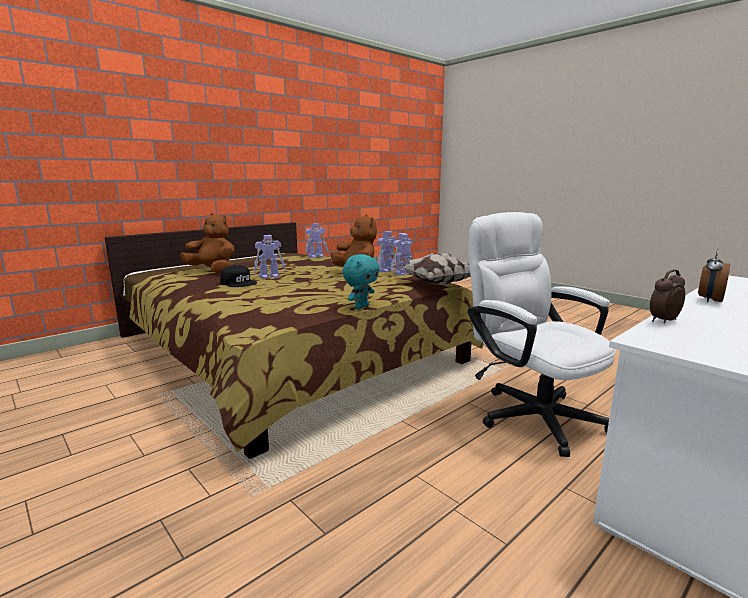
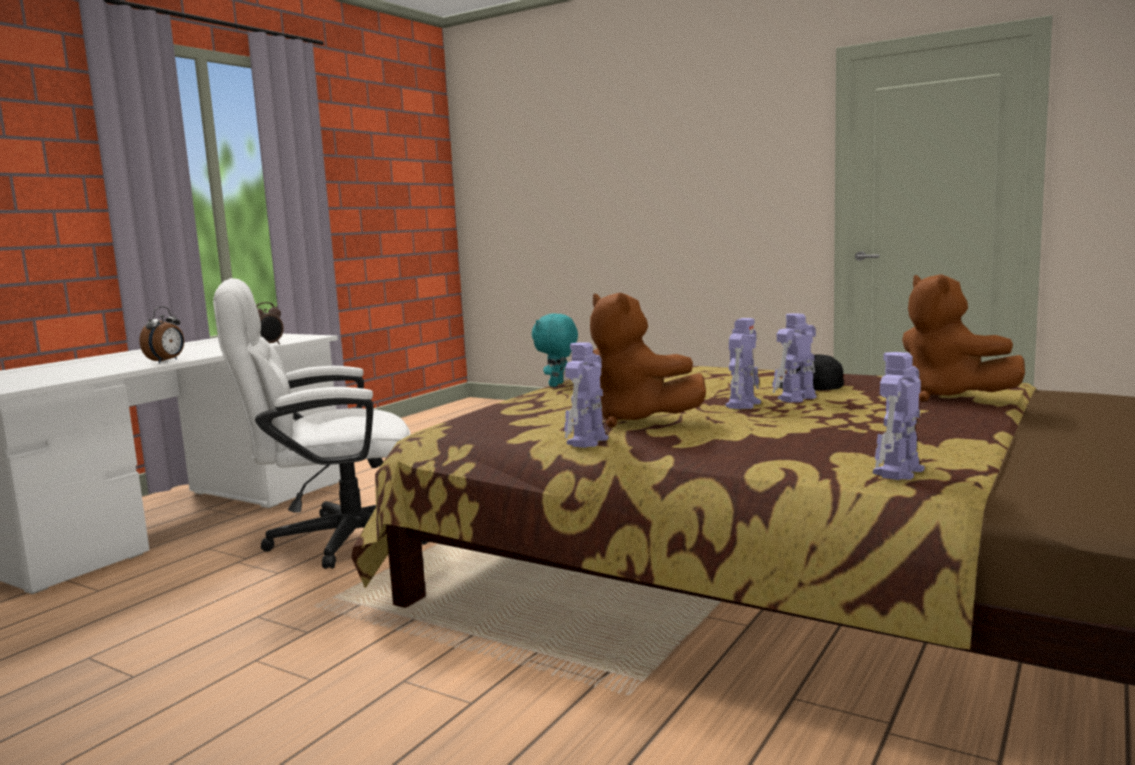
camera: 165 degrees right, 5 degrees down
brown plush toy [180,213,235,273] -> brown plush toy turned 60 degrees clockwise [902,274,1025,401]
toy robot [391,233,413,275] -> toy robot moved to [725,318,761,409]
pillow [394,253,471,285] -> none
white office chair [468,212,616,457] -> white office chair turned 120 degrees clockwise [213,278,428,569]

